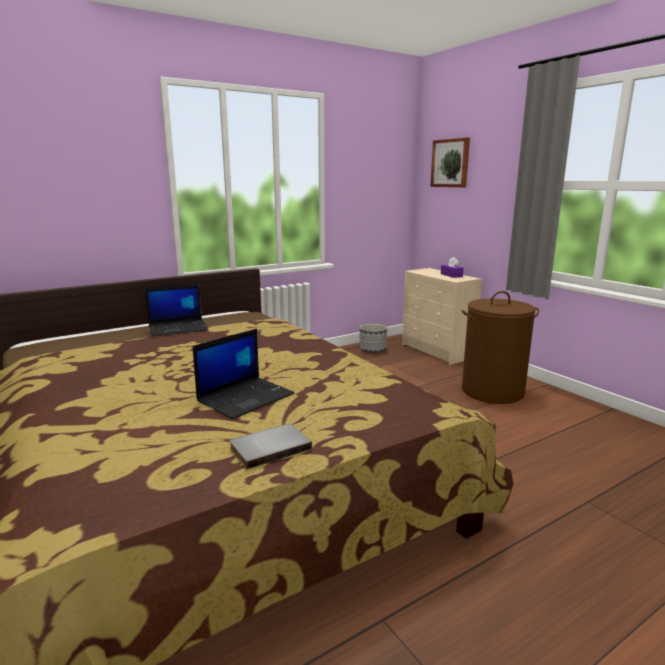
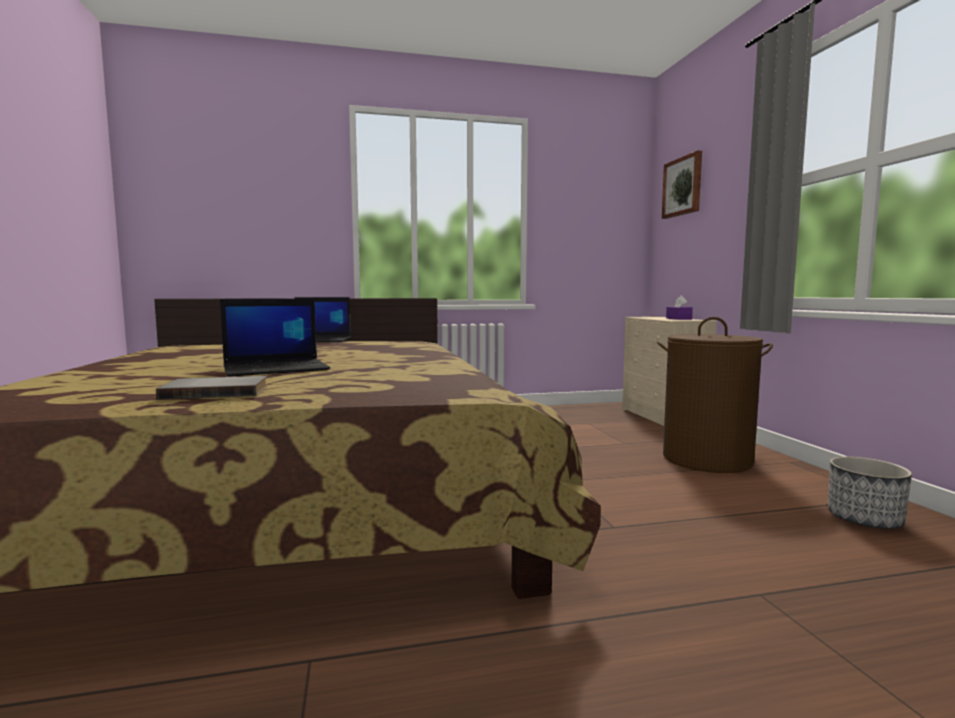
camera: 20 degrees right, 10 degrees down
planter [359,324,387,353] -> planter moved to [828,456,912,529]

